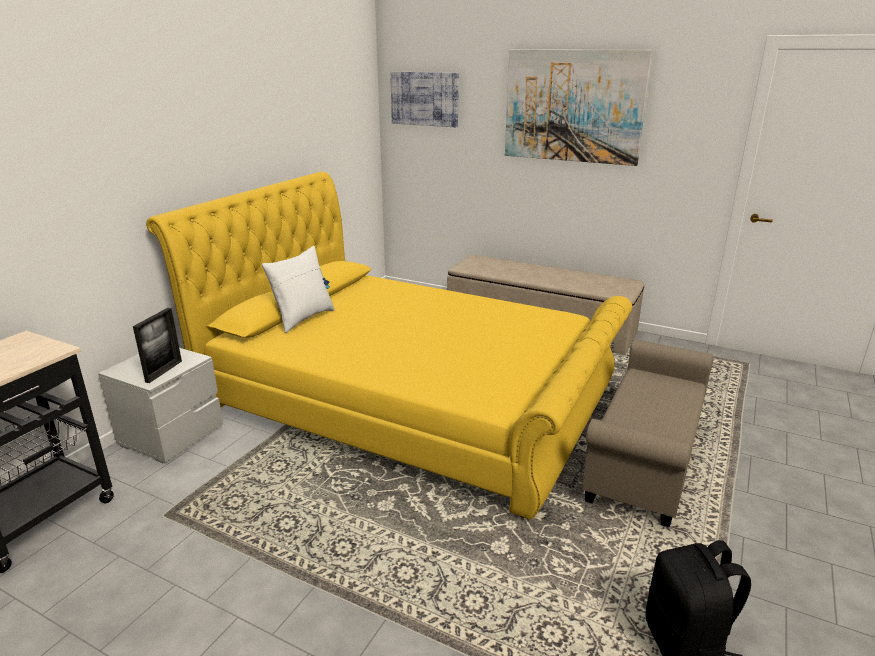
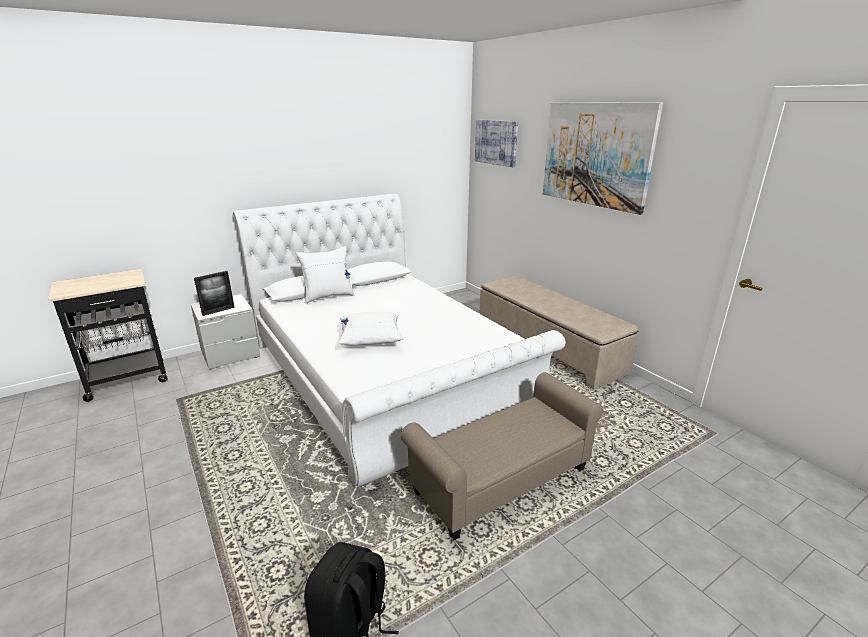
camera: 30 degrees right, 0 degrees up
yellow bed [146,172,632,519] -> white bed [233,194,566,487]
none -> white pillow [338,312,404,346]

